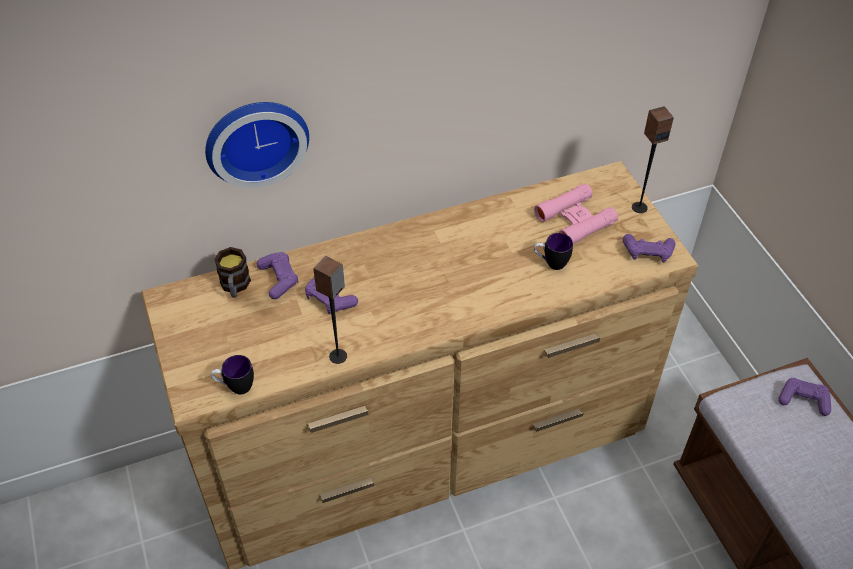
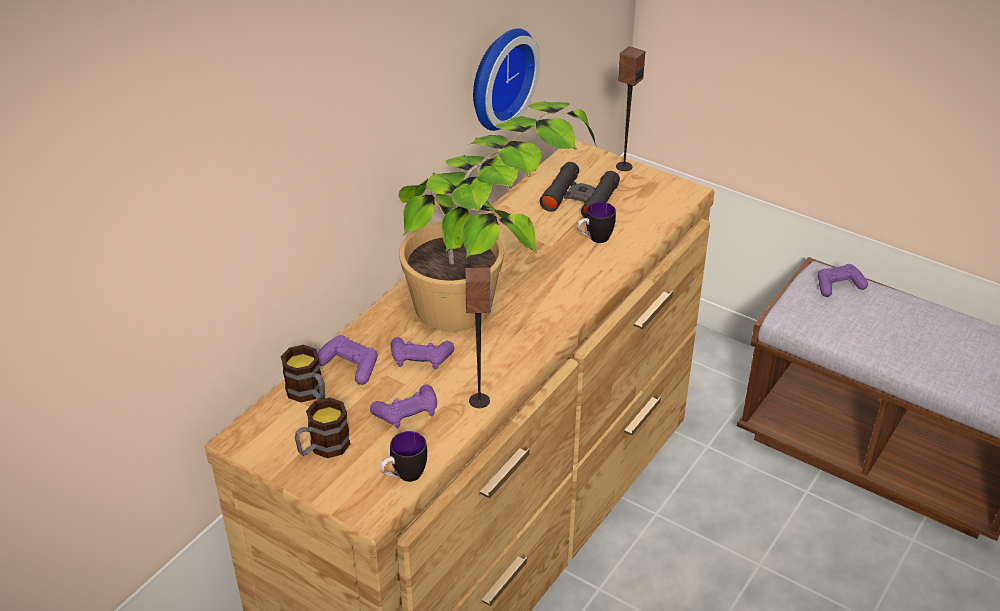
camera: 35 degrees left, 10 degrees down
wall clock [205,102,309,188] -> wall clock moved to [473,29,540,131]
pink binoculars [534,184,618,244] -> black binoculars [540,162,620,218]
purple game controller [623,234,676,263] -> purple game controller moved to [370,385,437,428]
none -> mug [295,397,350,458]
none -> potted plant [398,101,596,331]

